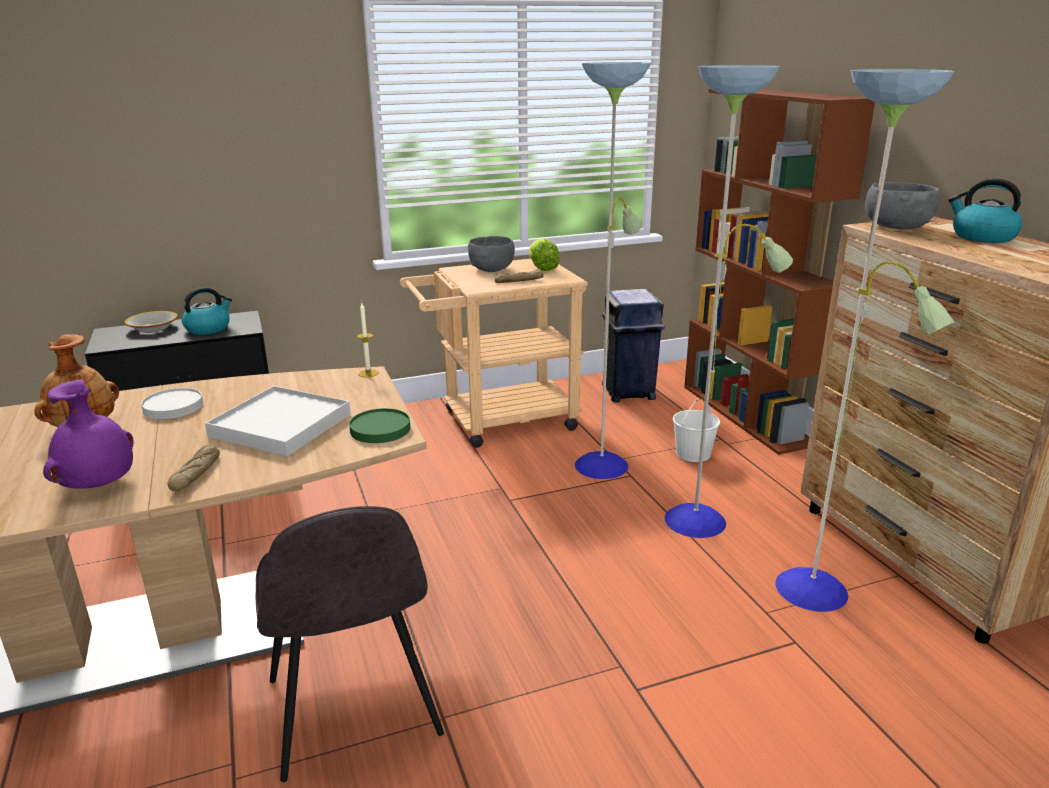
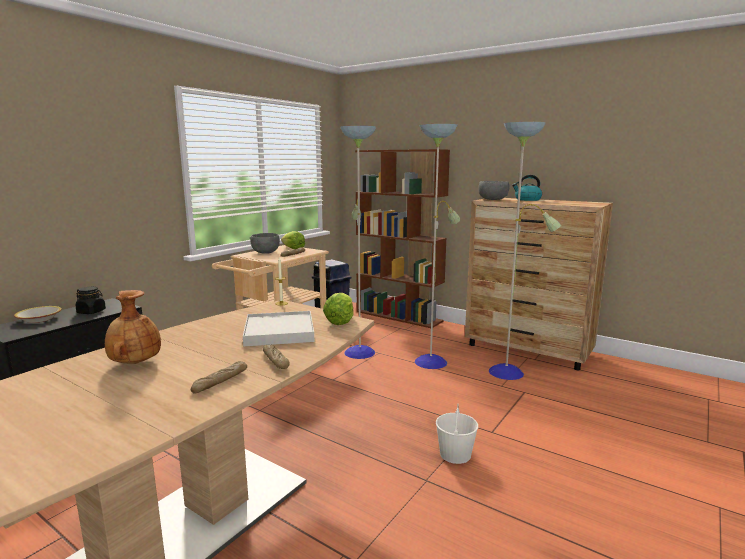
camera: 35 degrees left, 10 degrees down
purple vase [43,379,134,489] -> bread [191,361,247,393]
white plate [141,388,203,419] -> none
kettle [182,287,232,335] -> black jar [76,287,106,314]
grey chair [256,506,444,782] -> none
green plate [349,408,410,443] -> lettuce [323,293,354,325]
white bucket [673,398,720,462] -> white bucket moved to [436,404,478,464]

